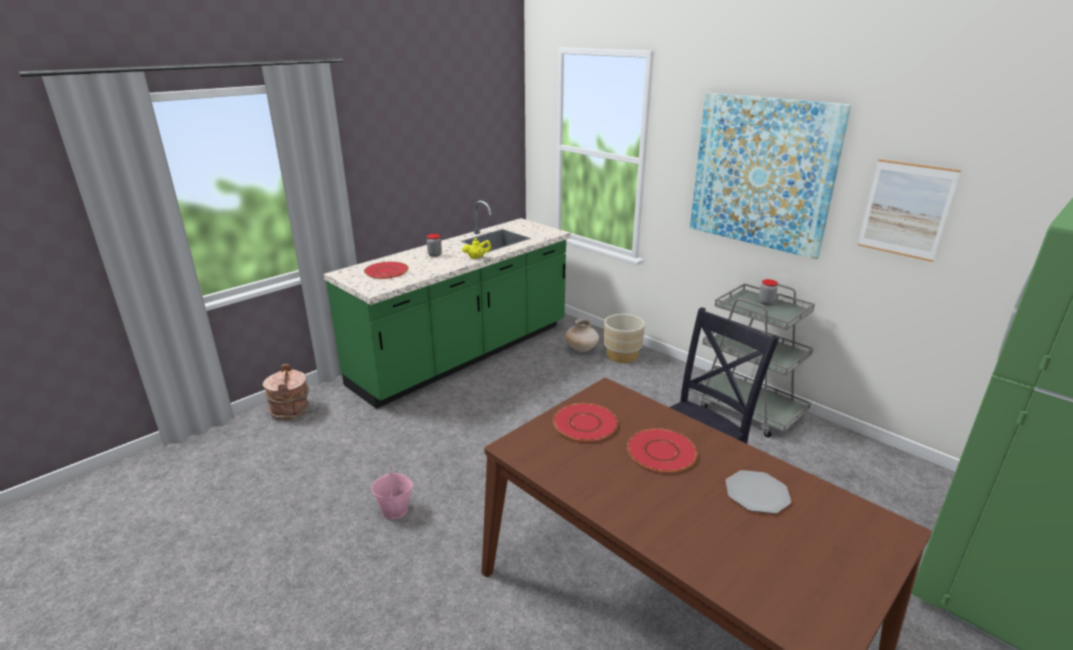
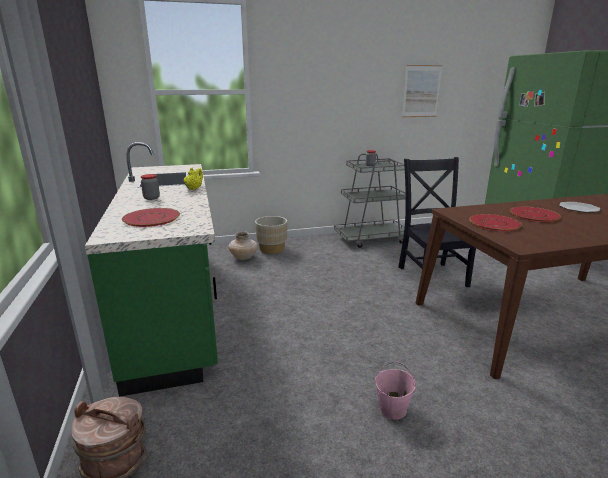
camera: 60 degrees left, 5 degrees down
picture [690,93,851,259] -> none

